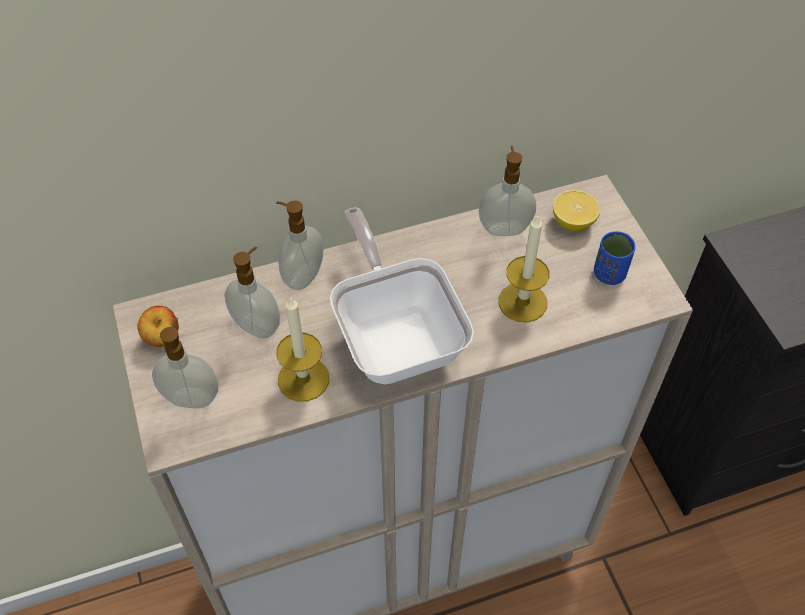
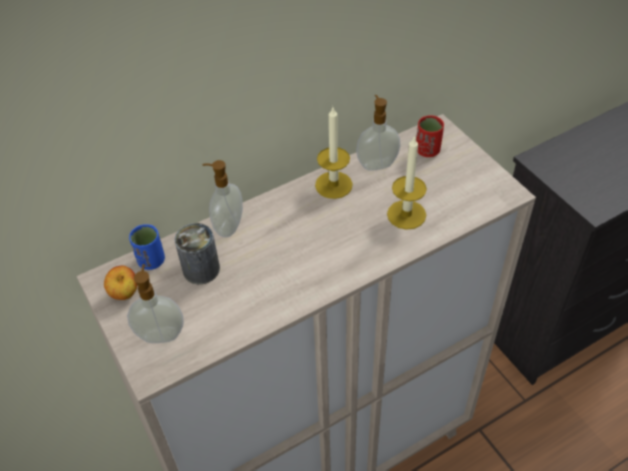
camera: 10 degrees left, 5 degrees down
soap dispenser [224,246,280,338] -> can [174,223,220,284]
candle [276,296,329,402] -> candle moved to [315,107,353,199]
frying pan [330,207,474,384] -> none
lemon [553,190,600,231] -> red cup [416,115,444,157]
blue cup [594,231,636,285] -> blue cup moved to [129,224,165,270]

